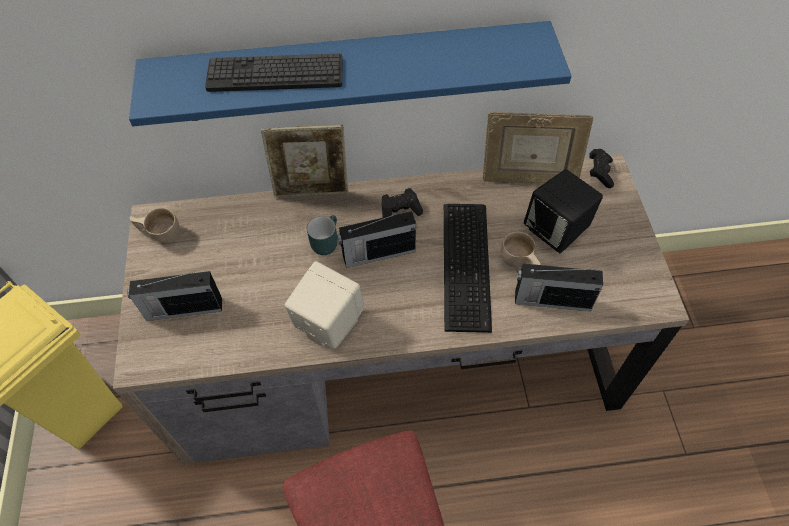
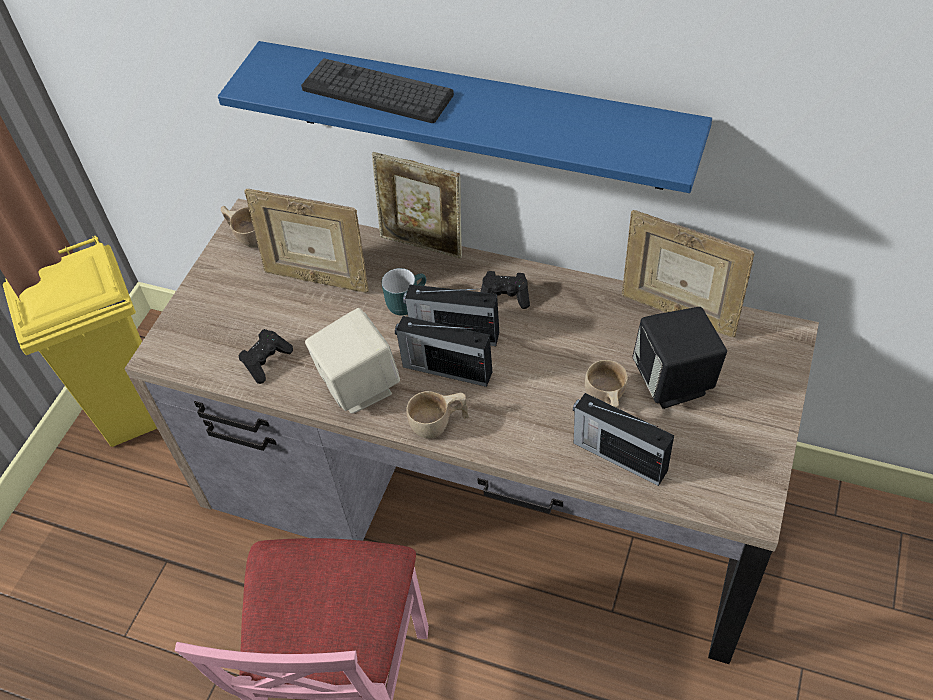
camera: 30 degrees right, 5 degrees down
radio [127,271,222,321] -> radio moved to [395,316,492,387]
keyboard [444,204,492,333] -> none
black game controller [589,149,614,188] -> black game controller moved to [239,329,293,384]
none -> picture frame [244,189,369,293]
none -> beige cup [406,391,469,439]

